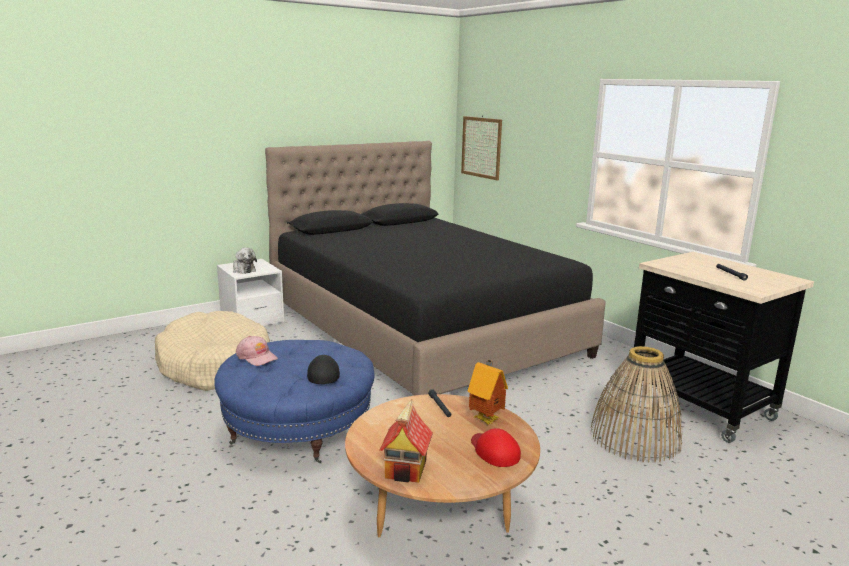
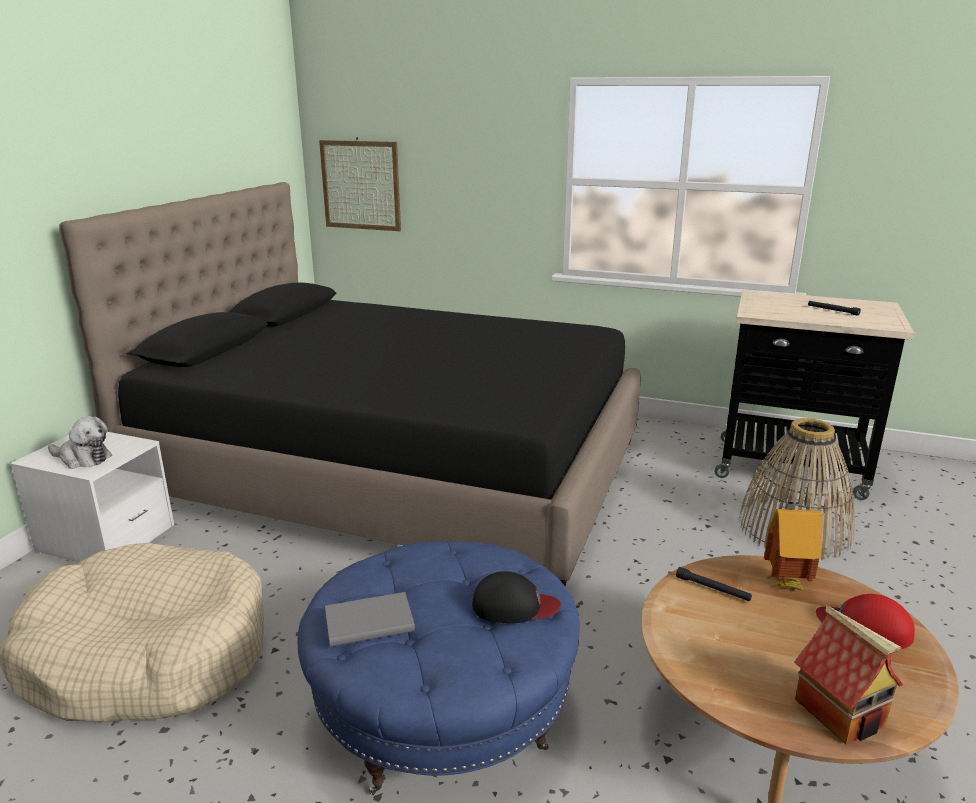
camera: 35 degrees left, 5 degrees up
pink cap [236,336,278,366] -> grey book [325,592,415,647]
black cap [307,355,340,384] -> black cap turned 135 degrees clockwise [472,572,561,623]

